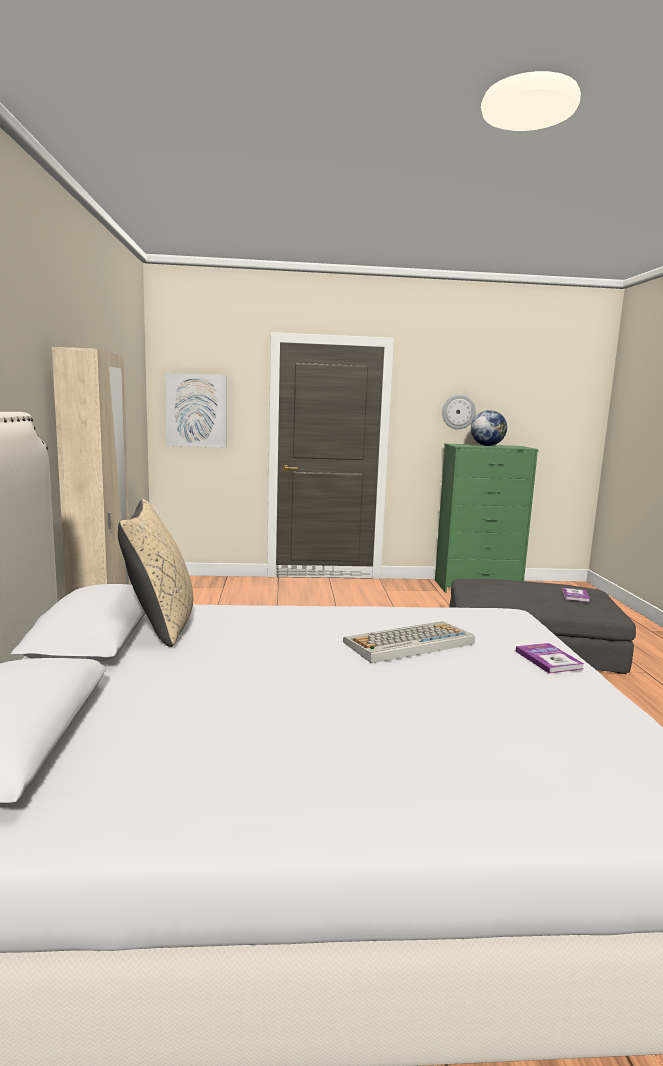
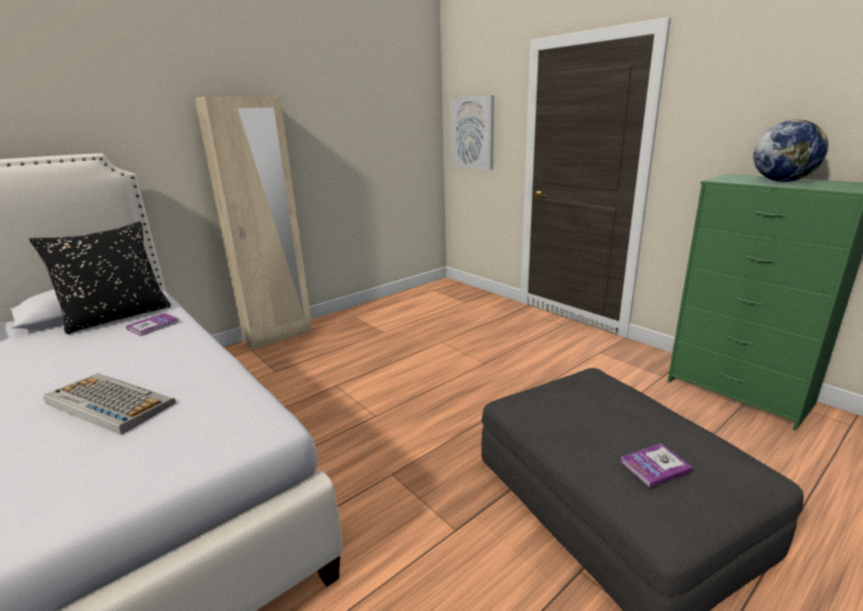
camera: 55 degrees right, 10 degrees up
beige pillow [118,499,193,647] -> black pillow [29,221,171,334]
wall clock [442,395,476,429] -> none
book [516,643,584,673] -> book moved to [126,313,179,336]

